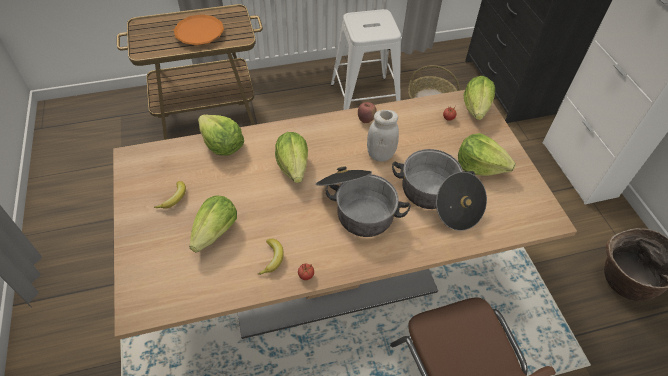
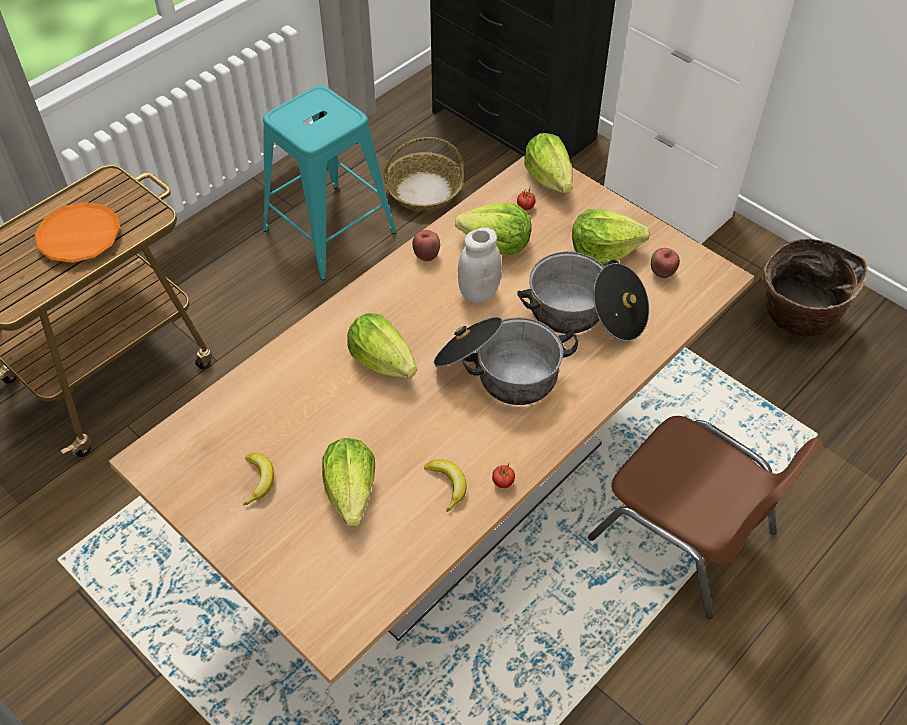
camera: 30 degrees left, 0 degrees up
lettuce [198,115,244,156] -> lettuce moved to [455,203,532,255]
white stool [331,9,401,110] -> turquoise stool [263,85,397,280]
none -> apple [651,248,680,278]

